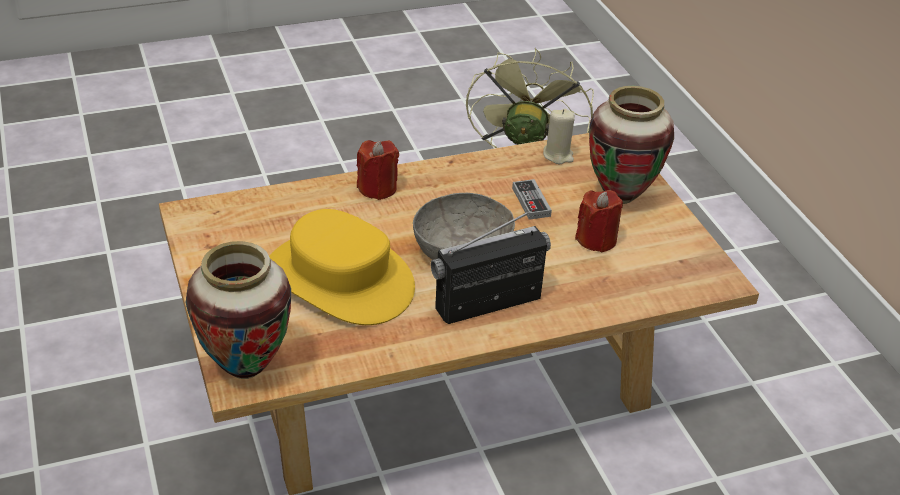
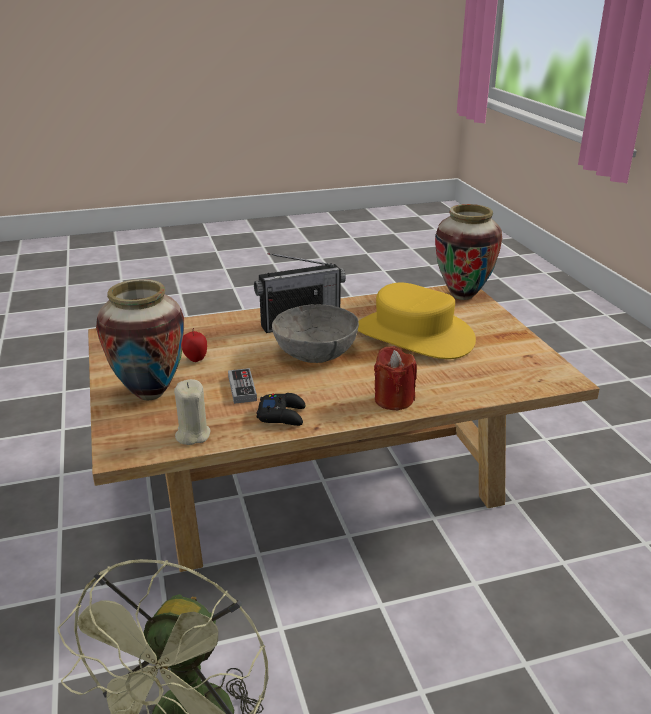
camera: 175 degrees left, 10 degrees down
red candle [575,190,623,252] -> apple [182,328,207,362]
none -> black game controller [257,393,306,426]

